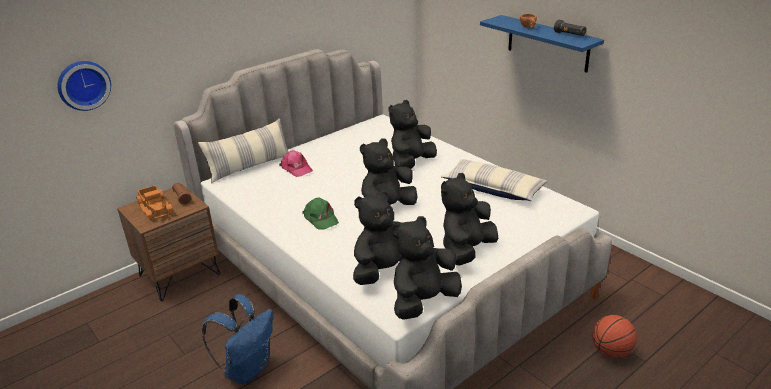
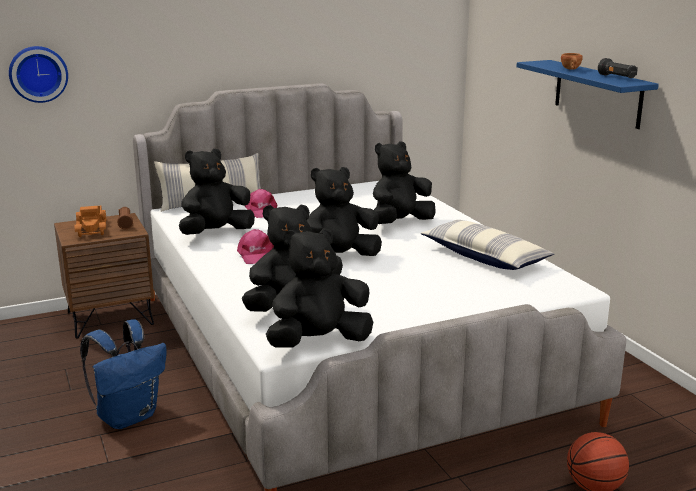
camera: 15 degrees right, 10 degrees down
green cap [302,198,339,230] -> pink cap [237,229,274,264]
black plush toy [441,173,498,266] -> black plush toy moved to [179,149,255,235]

